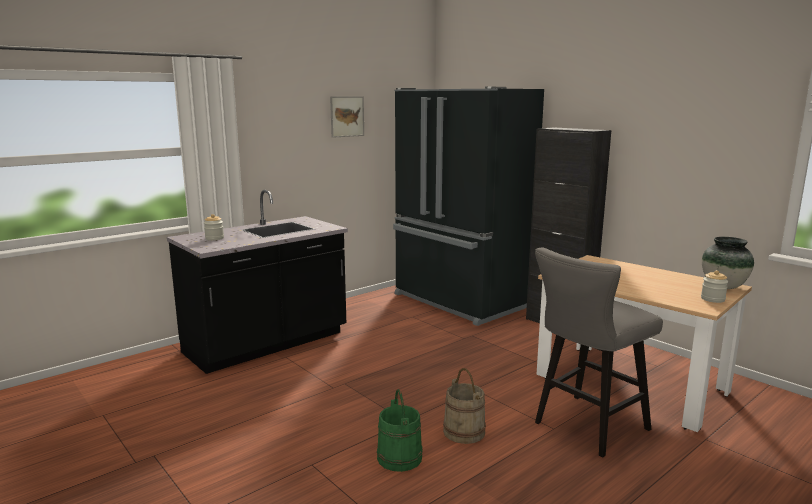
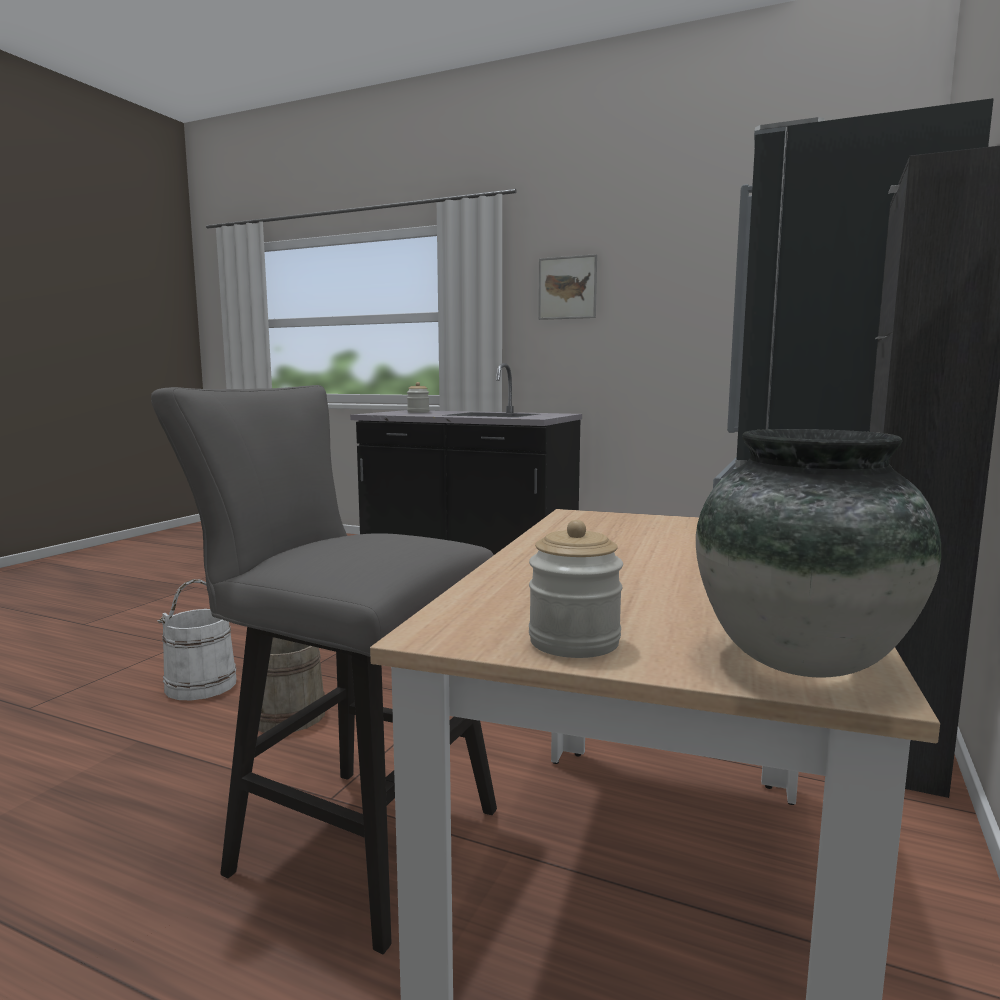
camera: 65 degrees right, 5 degrees down
picture [330,96,364,138] -> picture moved to [538,254,597,320]
green bucket [377,389,423,472] -> white bucket [157,579,237,700]

